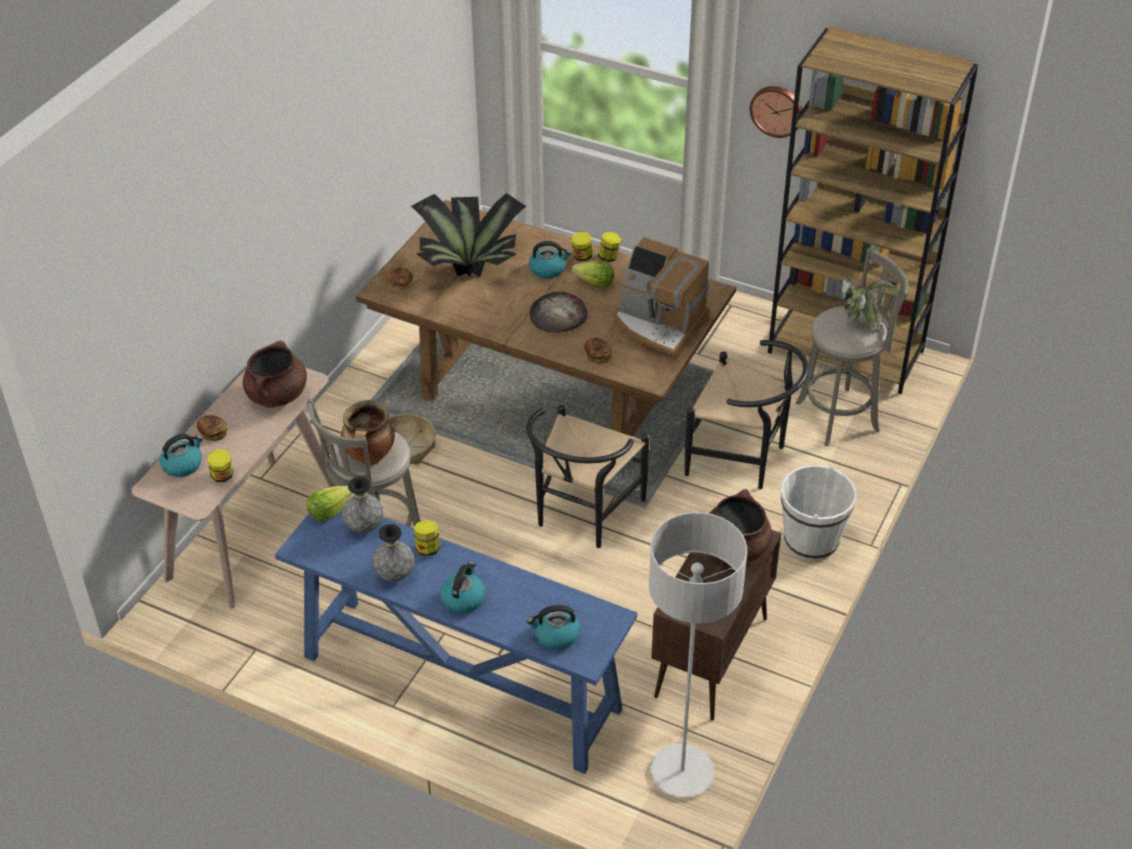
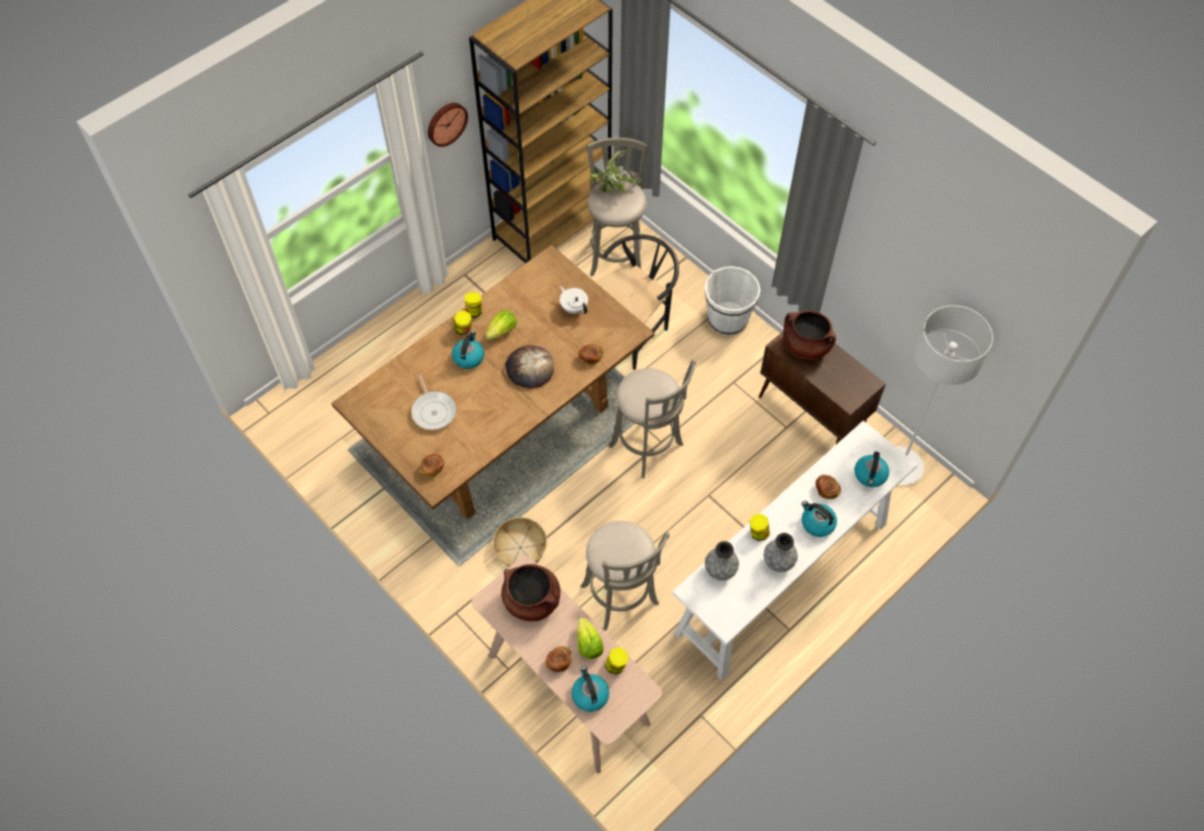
camera: 70 degrees left, 15 degrees up
blue console table [275,509,637,774] -> white console table [672,420,917,681]
lettuce [307,486,353,521] -> lettuce moved to [577,617,604,659]
cooking pot [341,400,395,465] -> none
potted plant [411,193,526,277] -> frying pan [411,374,456,430]
black chair [526,405,650,548] -> grey stool [609,360,696,478]
coffee machine [613,237,709,360] -> white teapot [560,286,588,314]
none -> bread [816,475,841,499]

